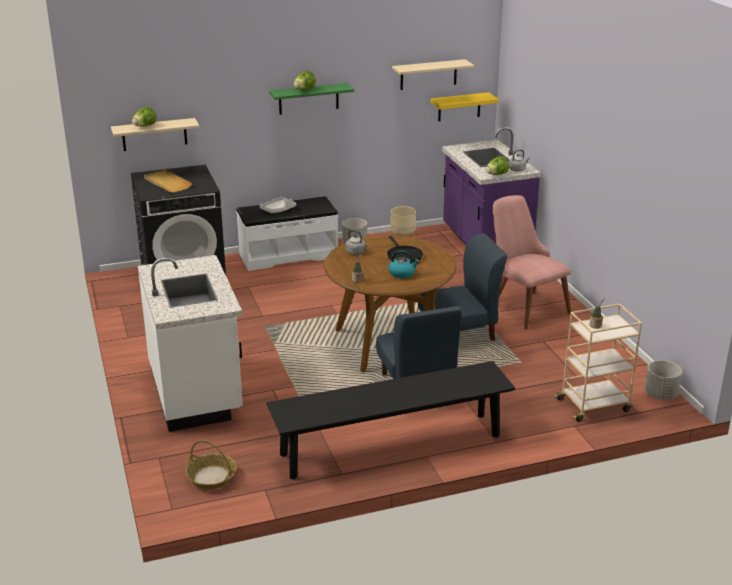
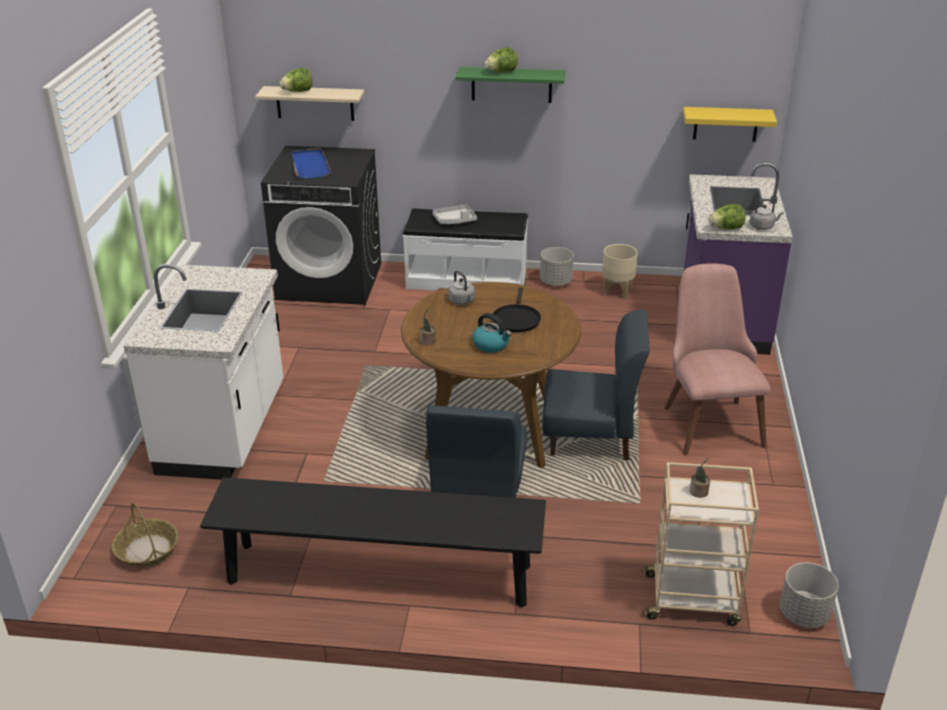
camera: 25 degrees right, 5 degrees up
beige tray [144,169,192,193] -> blue tray [292,148,331,179]
beige shelf [392,59,474,90] -> none

